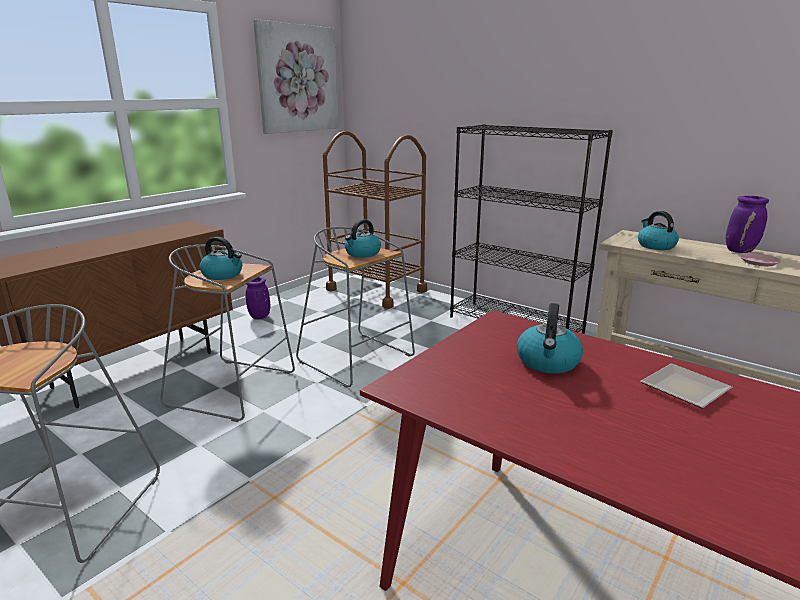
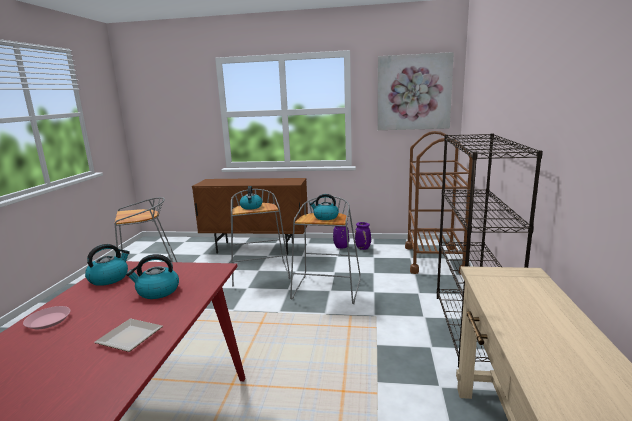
camera: 60 degrees right, 5 degrees down
kettle [638,211,679,250] -> kettle moved to [85,244,130,286]
purple vase [726,196,769,253] -> purple vase moved to [355,222,371,250]
pink plate [740,253,781,266] -> pink plate moved to [23,306,71,329]

